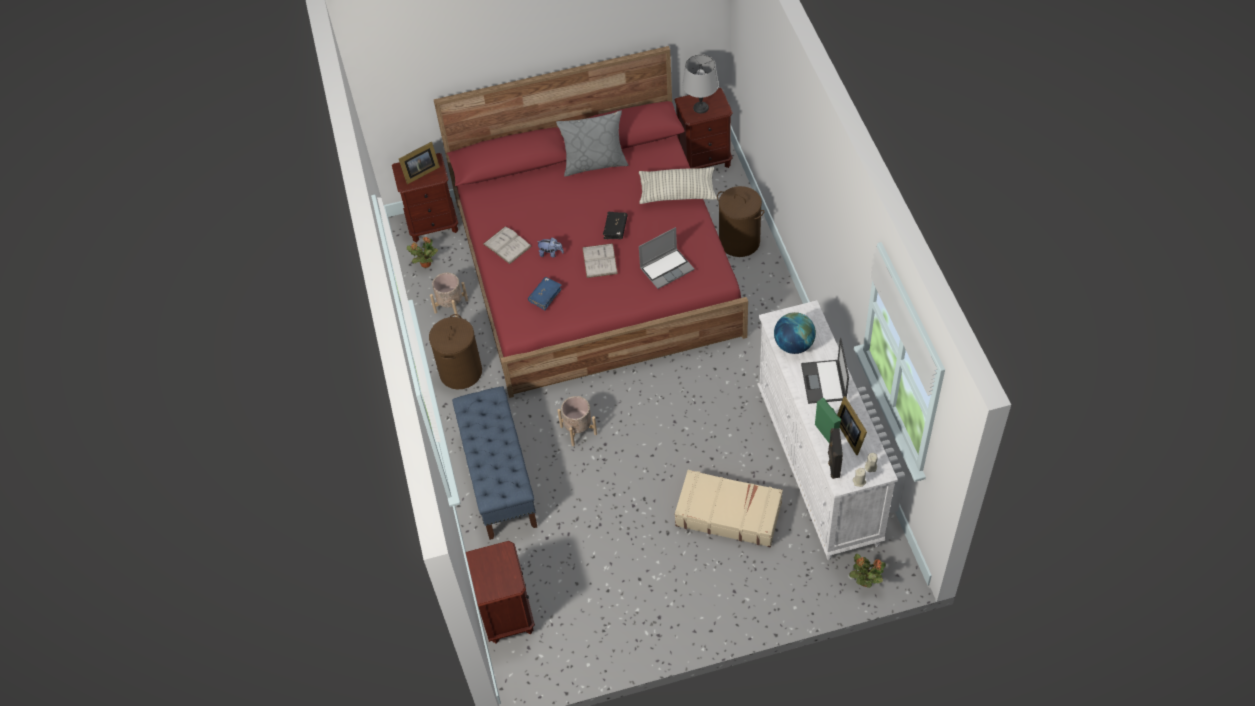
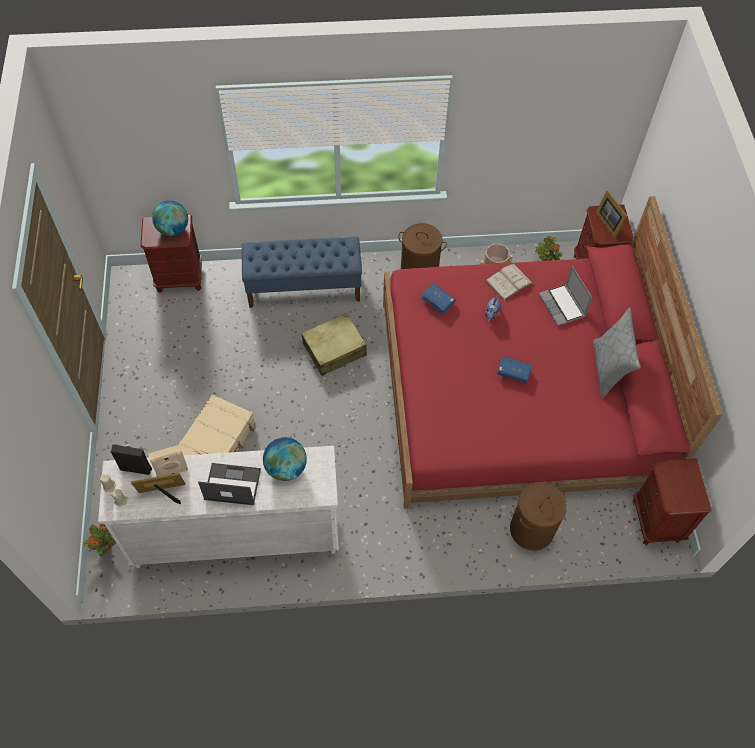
camera: 95 degrees right, 5 degrees up
beige planter [558,396,597,446] -> beige suitcase [301,313,367,376]
white book [582,243,618,278] -> none
black book [603,212,628,239] -> blue book [497,356,532,383]
pillow [639,167,717,204] -> none
laptop [639,227,694,289] -> laptop moved to [539,265,592,326]
grey table lamp [682,54,719,114] -> none
green speaker [815,398,841,443] -> beige speaker [148,445,188,477]
none -> globe [152,200,188,236]

